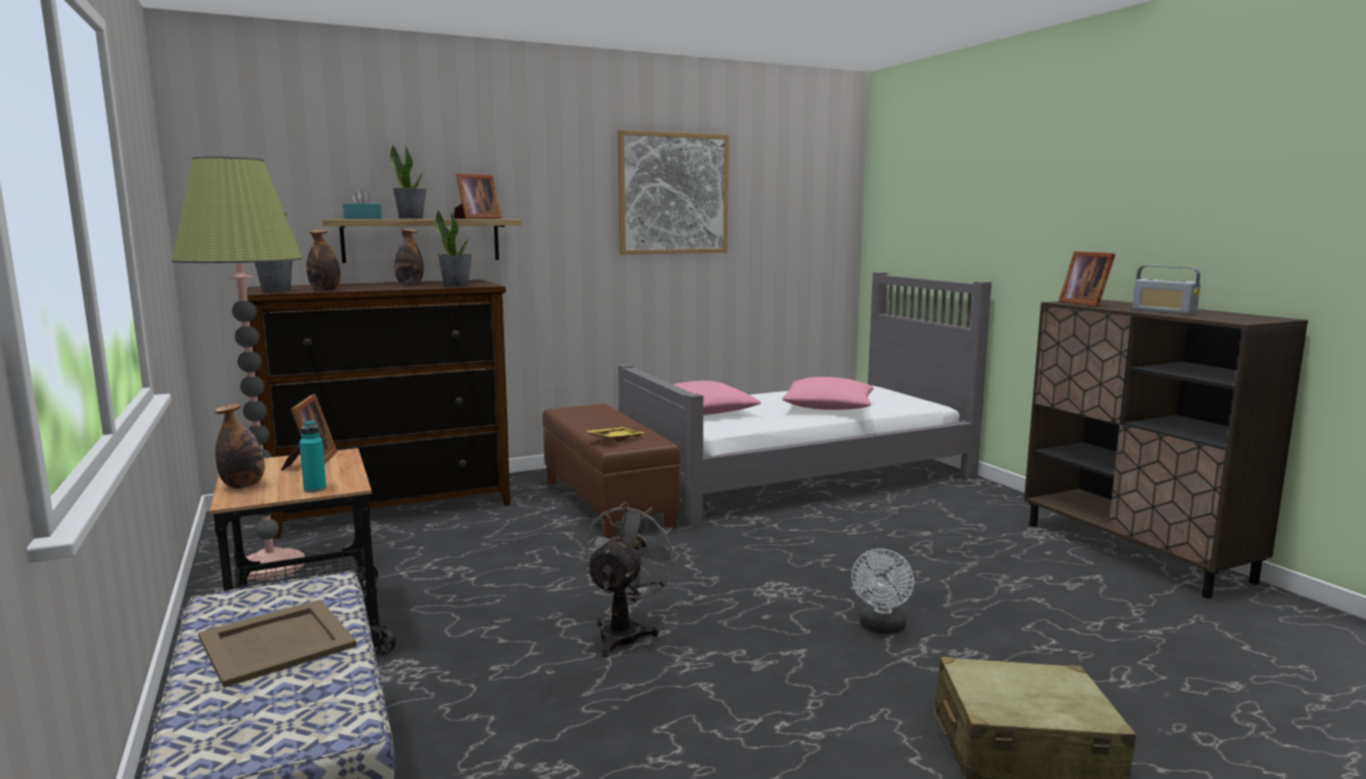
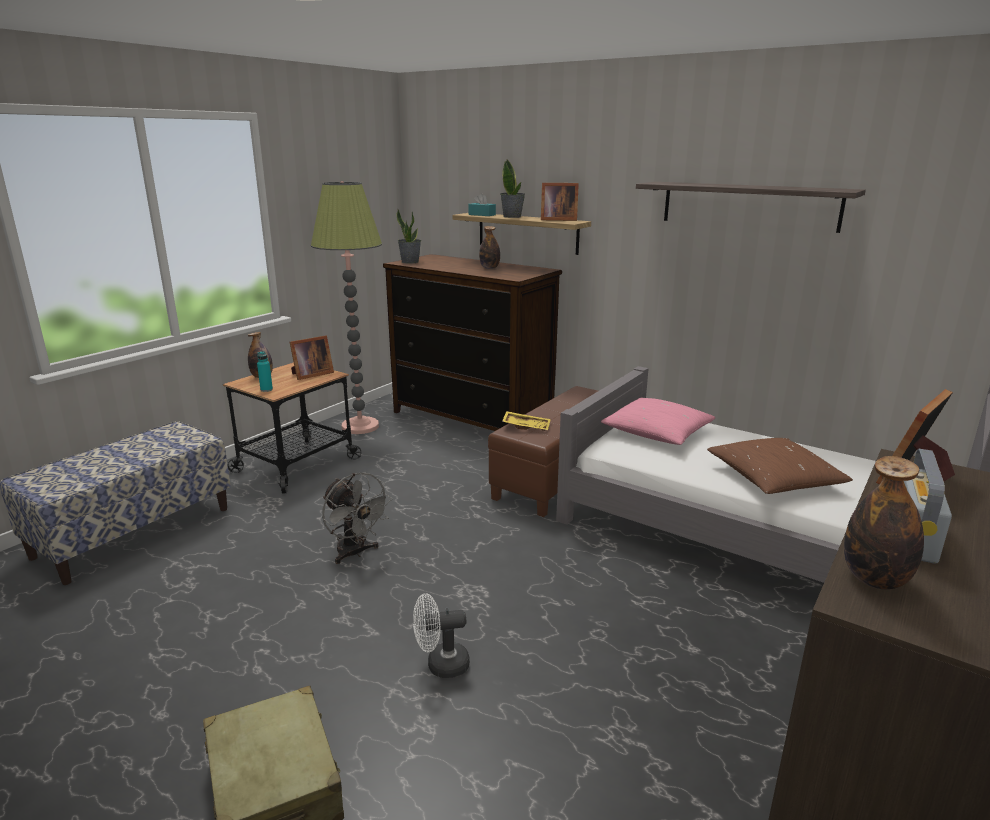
camera: 60 degrees right, 10 degrees up
beige tray [198,599,357,688] -> none
bottle [306,229,340,291] -> bottle moved to [844,456,924,589]
potted plant [434,209,472,286] -> none
grey fan [585,502,680,657] -> grey fan turned 60 degrees clockwise [322,473,392,564]
picture [618,130,729,255] -> shelf [636,182,866,233]
pink pillow [782,377,873,410] -> brown pillow [707,438,853,494]

